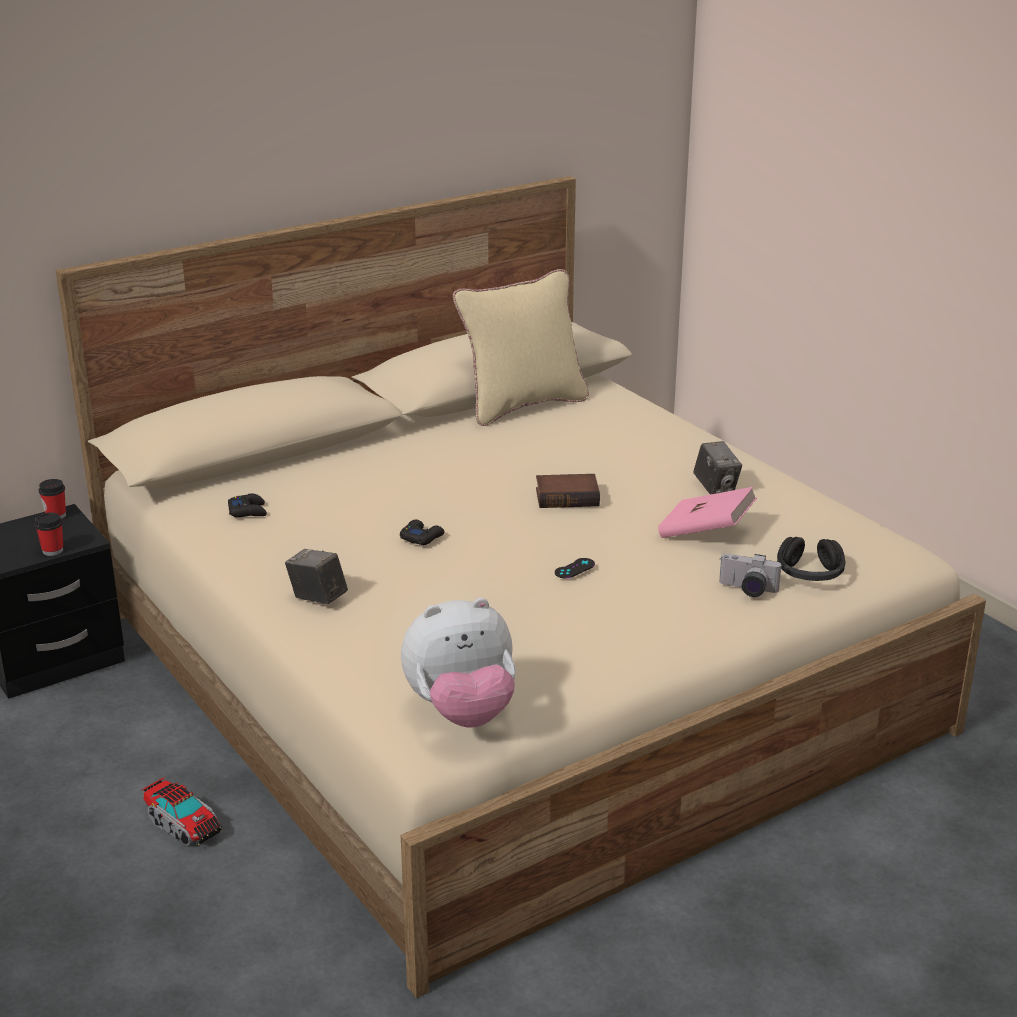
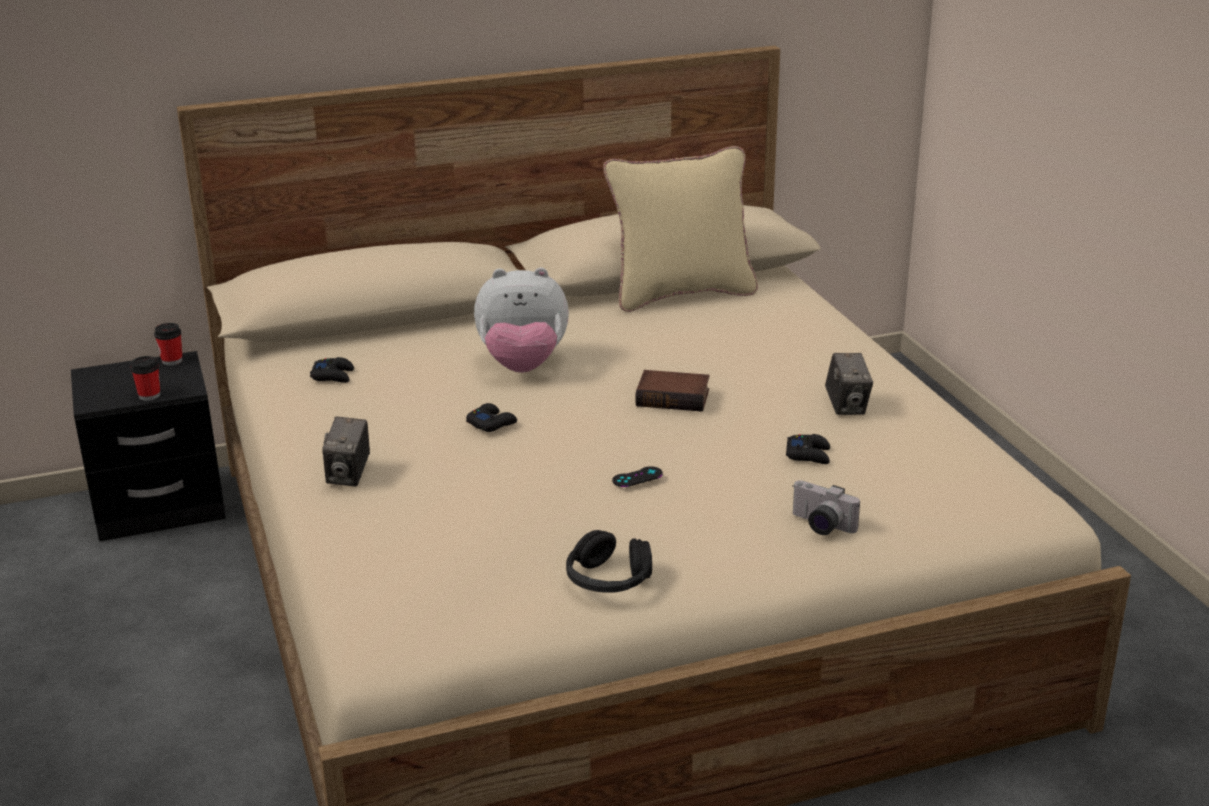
camera: 15 degrees right, 0 degrees up
toy truck [142,778,222,846] -> none
camera [285,549,348,604] -> camera turned 135 degrees counterclockwise [322,417,370,486]
plush toy [401,598,516,728] -> plush toy moved to [474,268,569,373]
pink book [658,487,757,538] -> black game controller [786,434,830,464]
black headphones [777,537,845,581] -> black headphones moved to [566,530,652,593]

